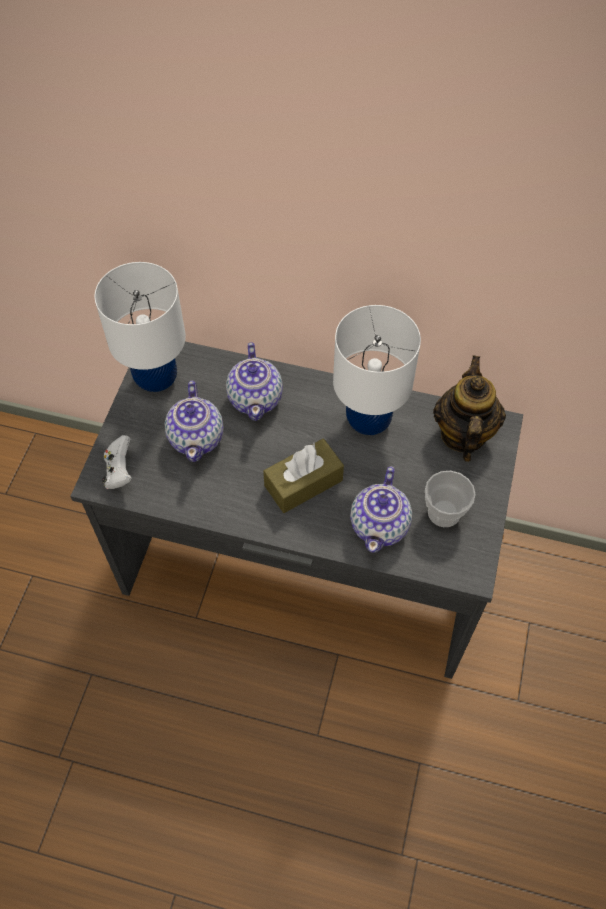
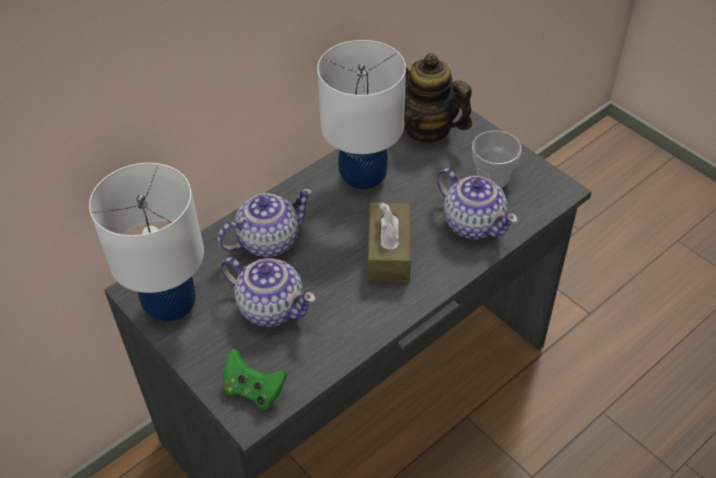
camera: 55 degrees left, 10 degrees down
white game controller [102,435,132,489] -> green game controller [223,349,287,409]
teapot [226,342,283,421] -> teapot turned 60 degrees counterclockwise [217,188,313,257]

